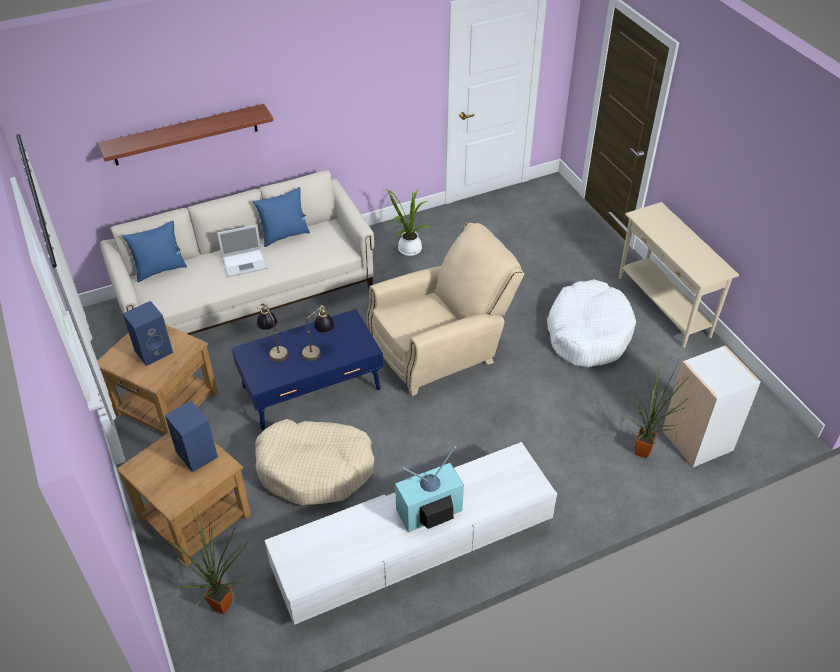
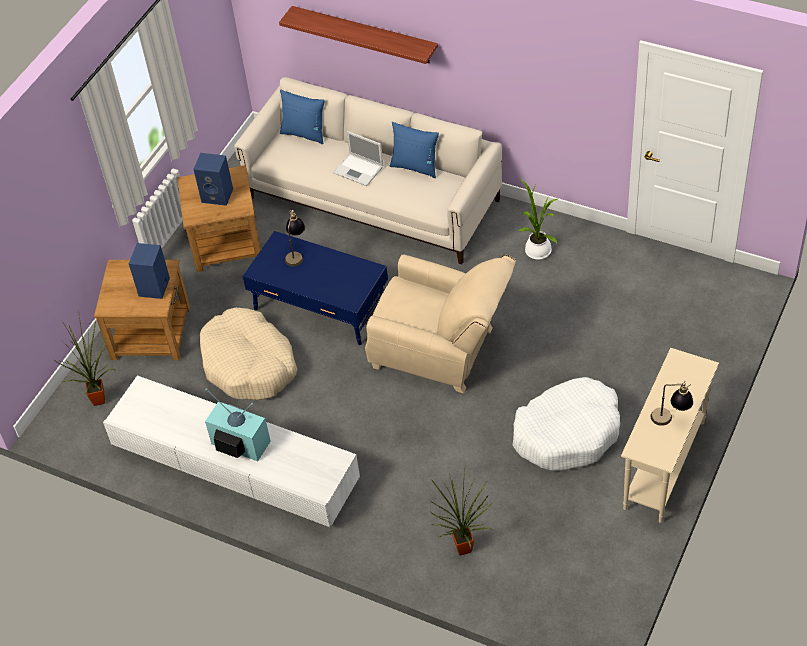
camera: 55 degrees right, 5 degrees up
table lamp [301,304,335,361] -> table lamp moved to [651,381,693,426]
bookcase [662,345,761,467] -> none

